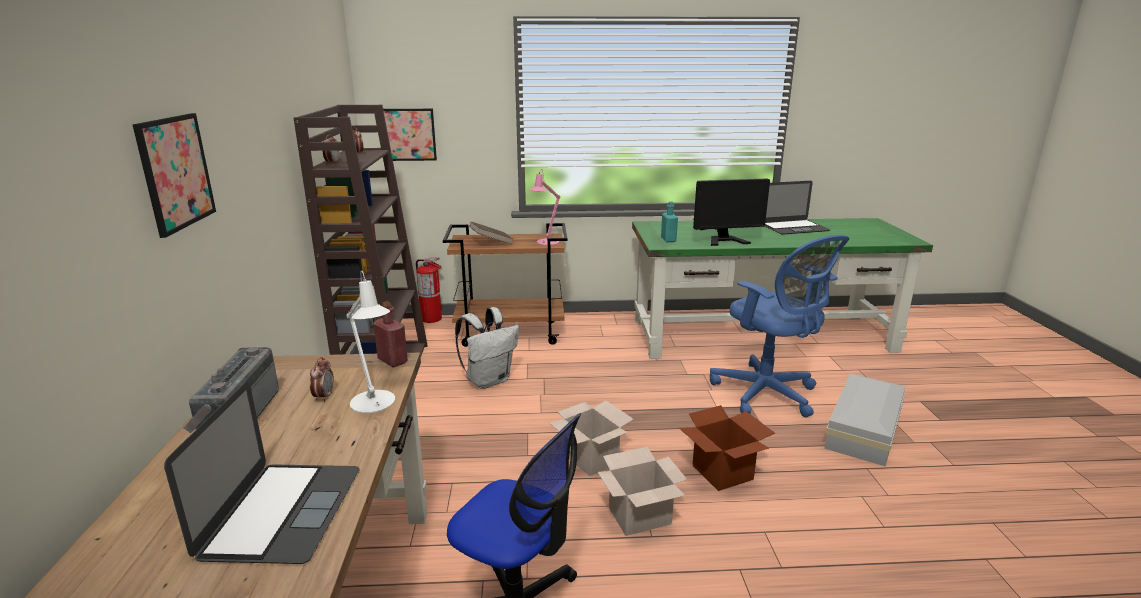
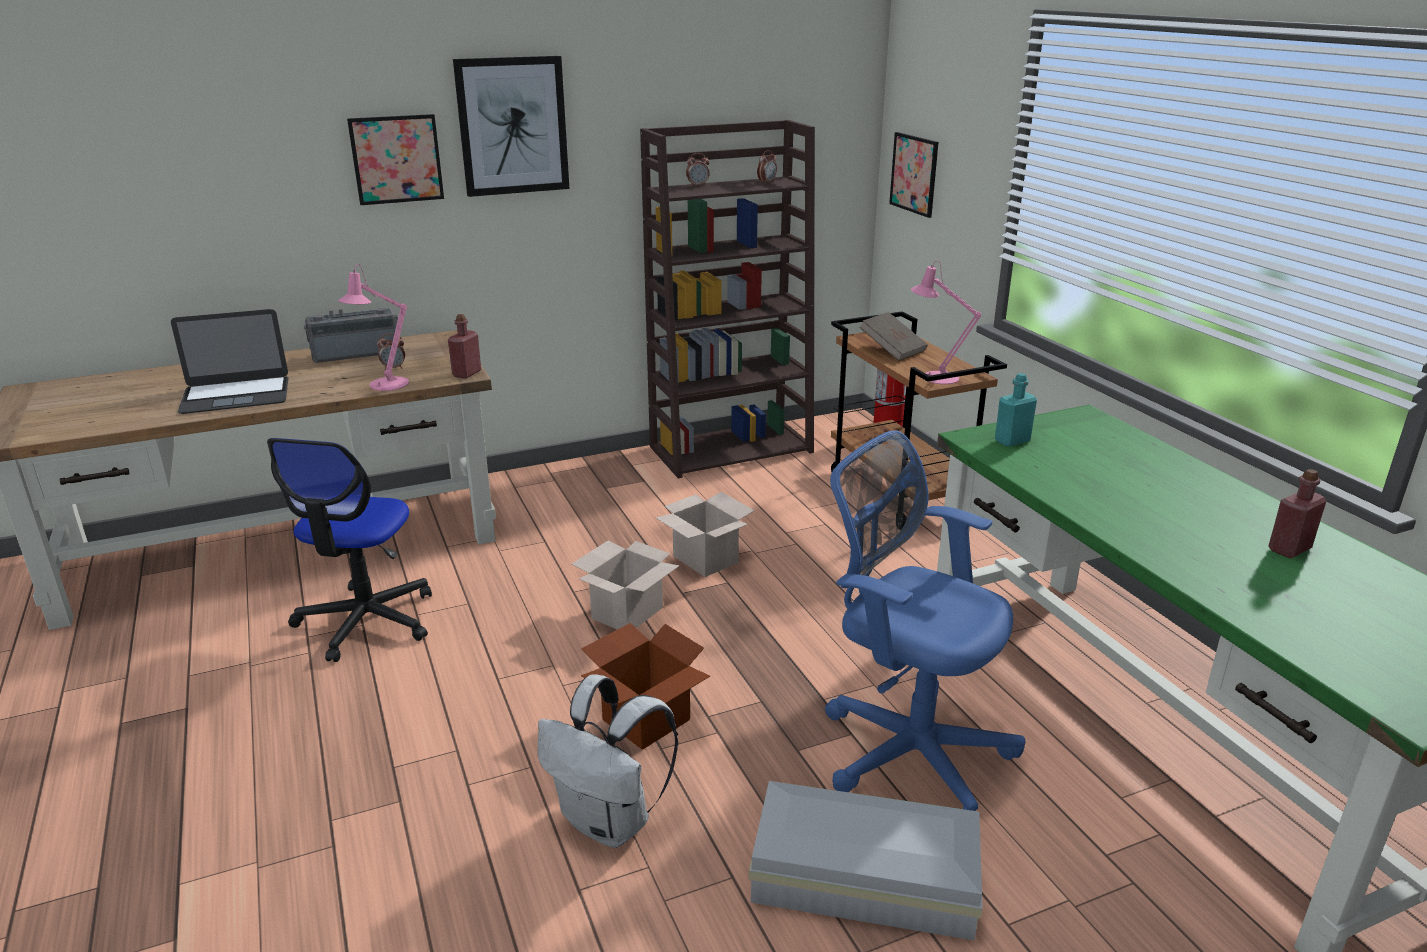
camera: 70 degrees right, 5 degrees up
white table lamp [346,271,395,413] -> pink table lamp [338,264,409,391]
white backpack [455,307,519,389] -> white backpack moved to [538,674,678,848]
cardboard box [598,447,687,536] -> cardboard box moved to [656,492,754,577]
monitor [693,179,770,246] -> none
blue office chair [710,235,849,418] -> blue office chair turned 90 degrees clockwise [825,430,1026,811]
laptop [765,181,830,234] -> red bottle [1268,469,1326,558]
none -> picture [453,56,569,197]

